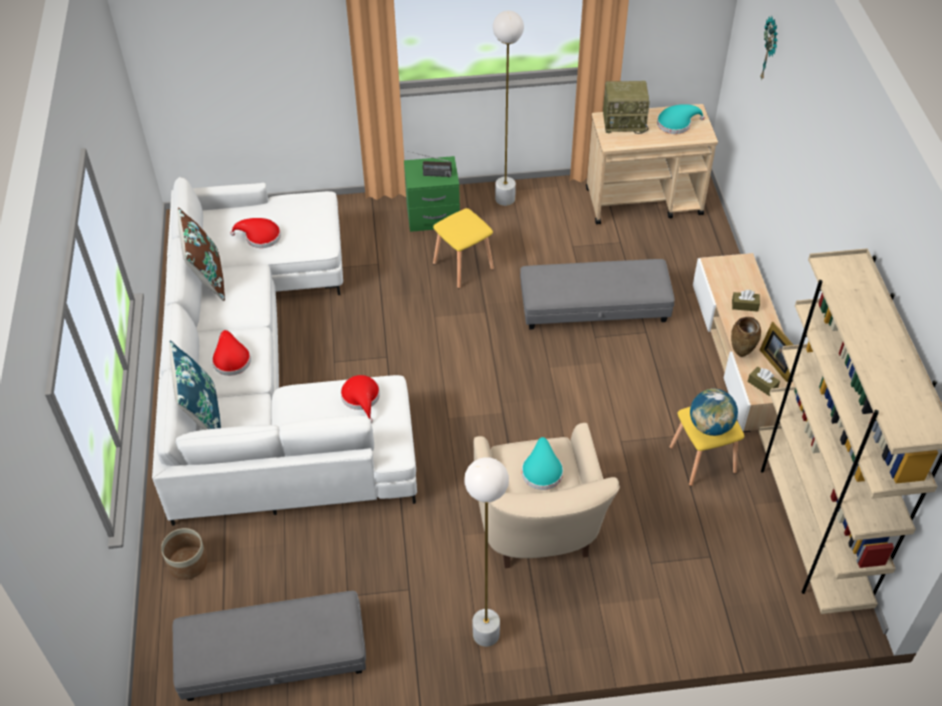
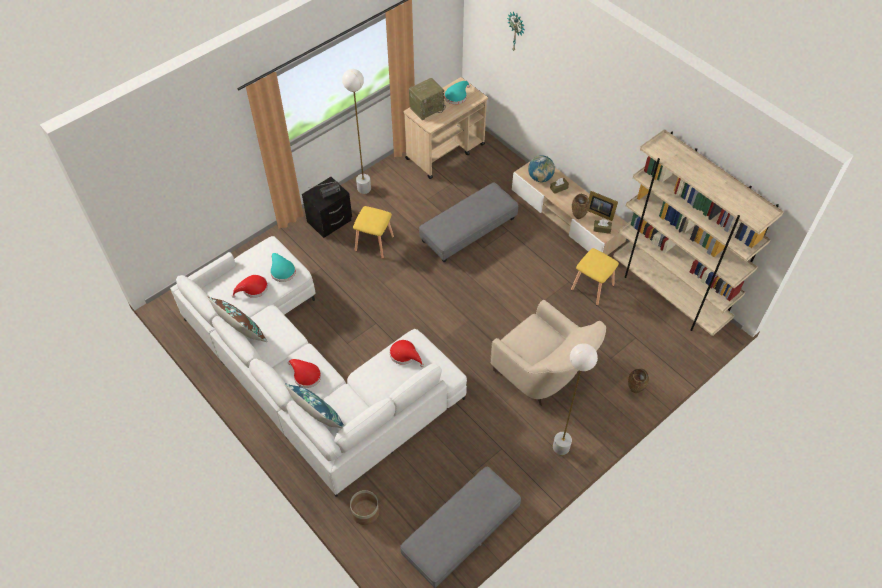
camera: 35 degrees left, 5 degrees up
green nightstand [404,156,460,232] -> black nightstand [302,177,352,238]
turquoise hat [522,437,563,490] -> turquoise hat moved to [270,253,296,282]
globe [690,389,738,436] -> globe moved to [528,155,555,182]
none -> brown vase [628,368,649,393]

